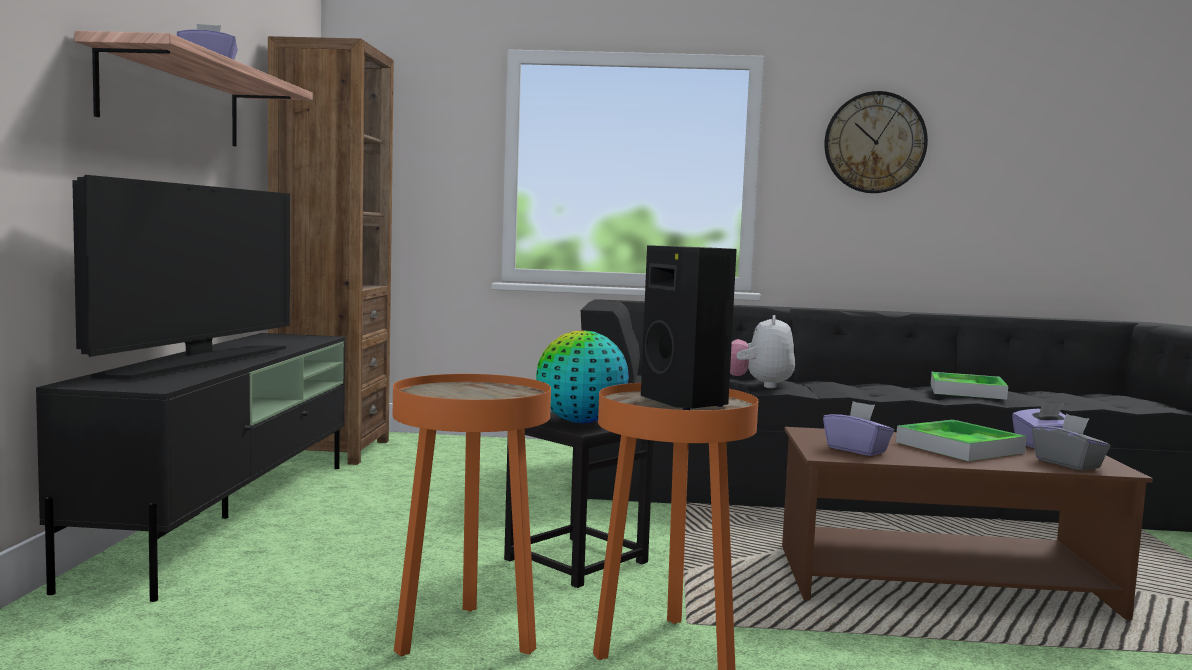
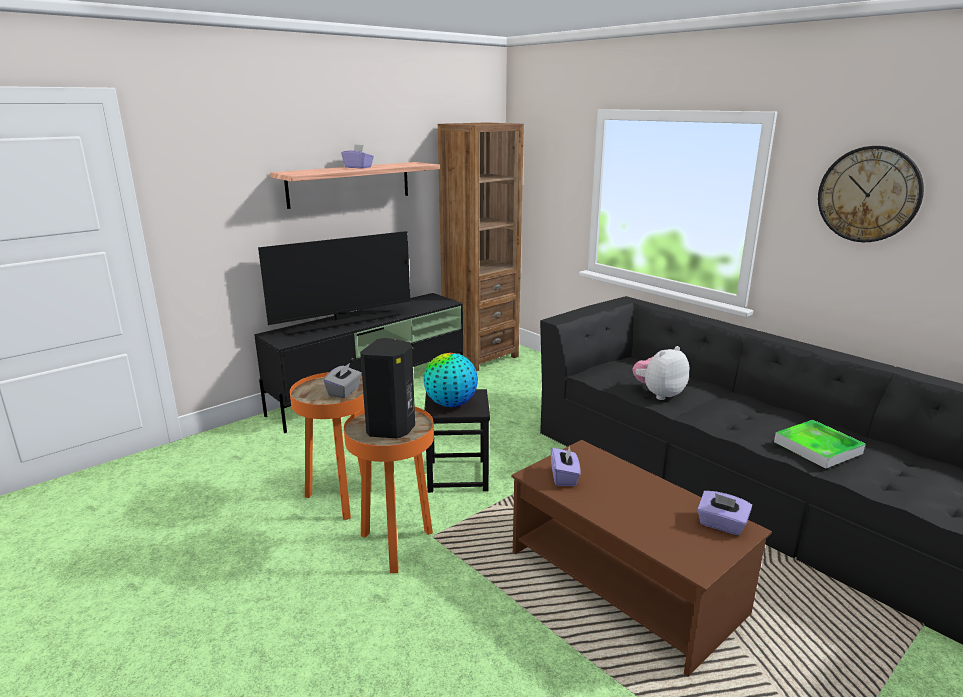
camera: 45 degrees right, 15 degrees up
tray [896,420,1027,461] -> none
grey tissue box [1032,414,1111,470] -> grey tissue box moved to [324,363,362,398]

